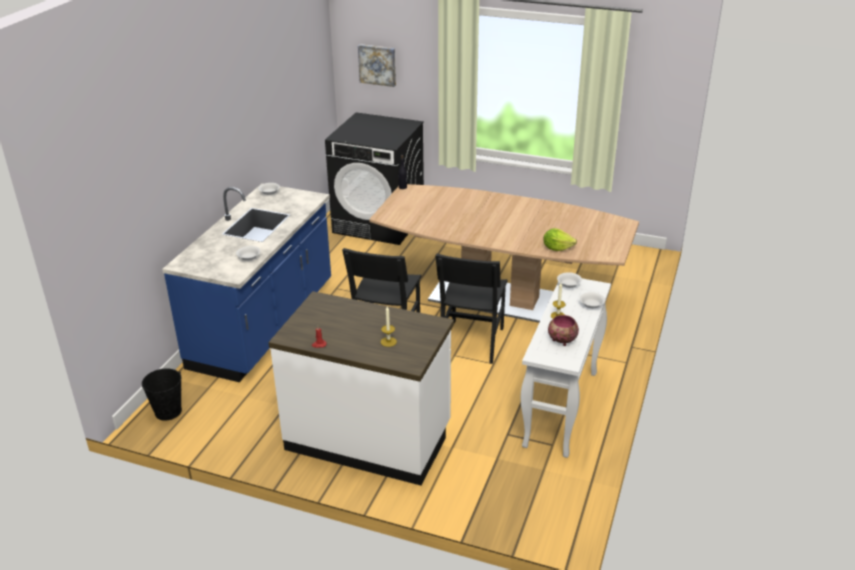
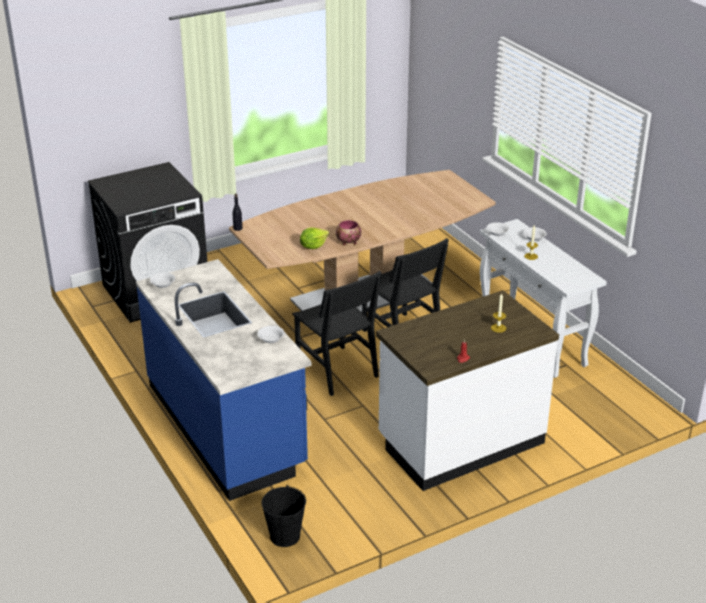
camera: 50 degrees left, 0 degrees up
picture [358,44,396,87] -> none
lettuce [543,228,577,251] -> lettuce moved to [300,227,329,249]
bowl [548,315,579,346] -> bowl moved to [336,220,361,245]

